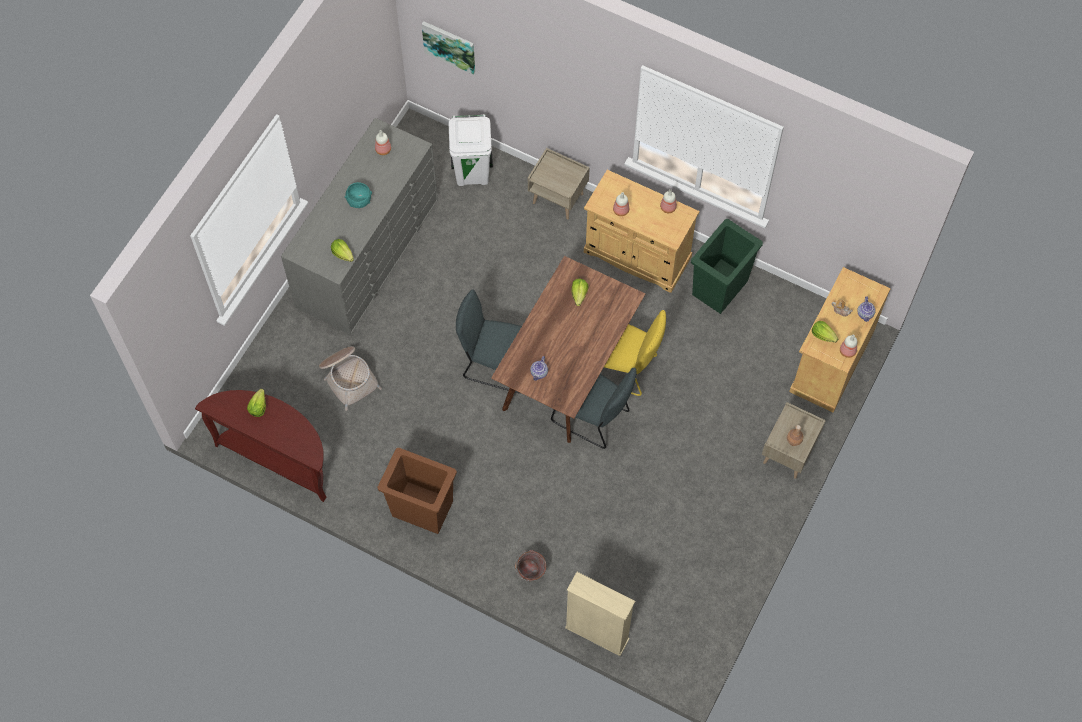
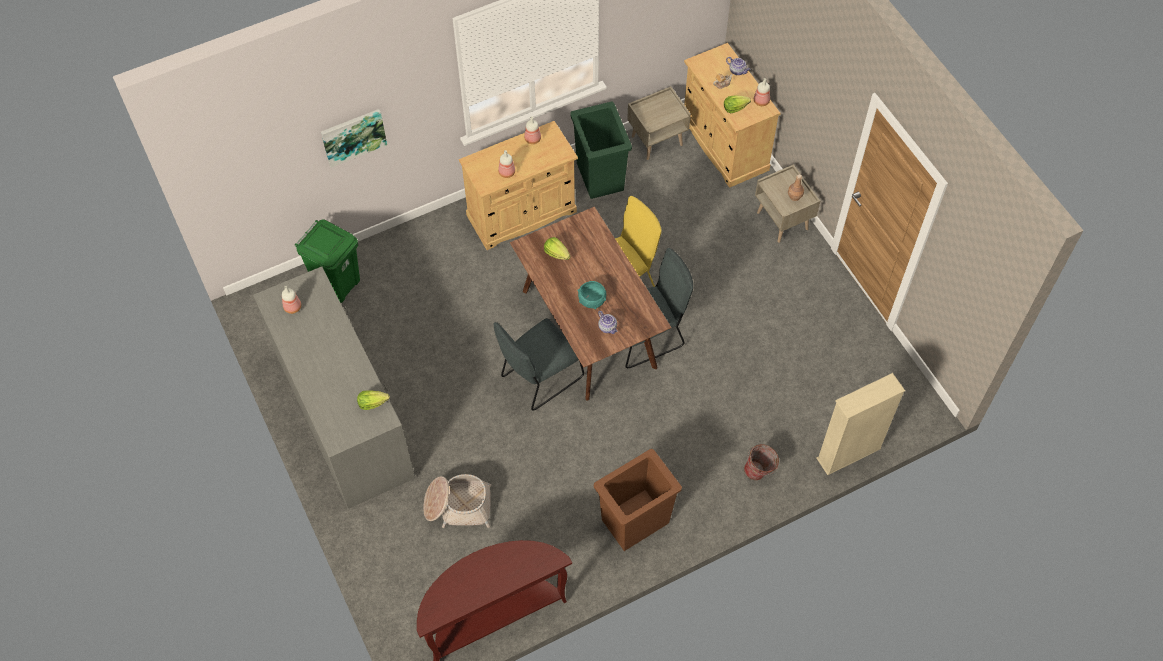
camera: 55 degrees left, 5 degrees down
lettuce [247,389,266,417] -> none
turquoise bowl [345,182,372,208] -> turquoise bowl moved to [577,281,606,309]
picture [422,21,475,75] -> picture moved to [321,109,387,168]
white trash can [449,114,493,186] -> green trash can [295,220,360,303]
beige nightstand [528,148,590,220] -> beige nightstand moved to [627,86,691,160]

